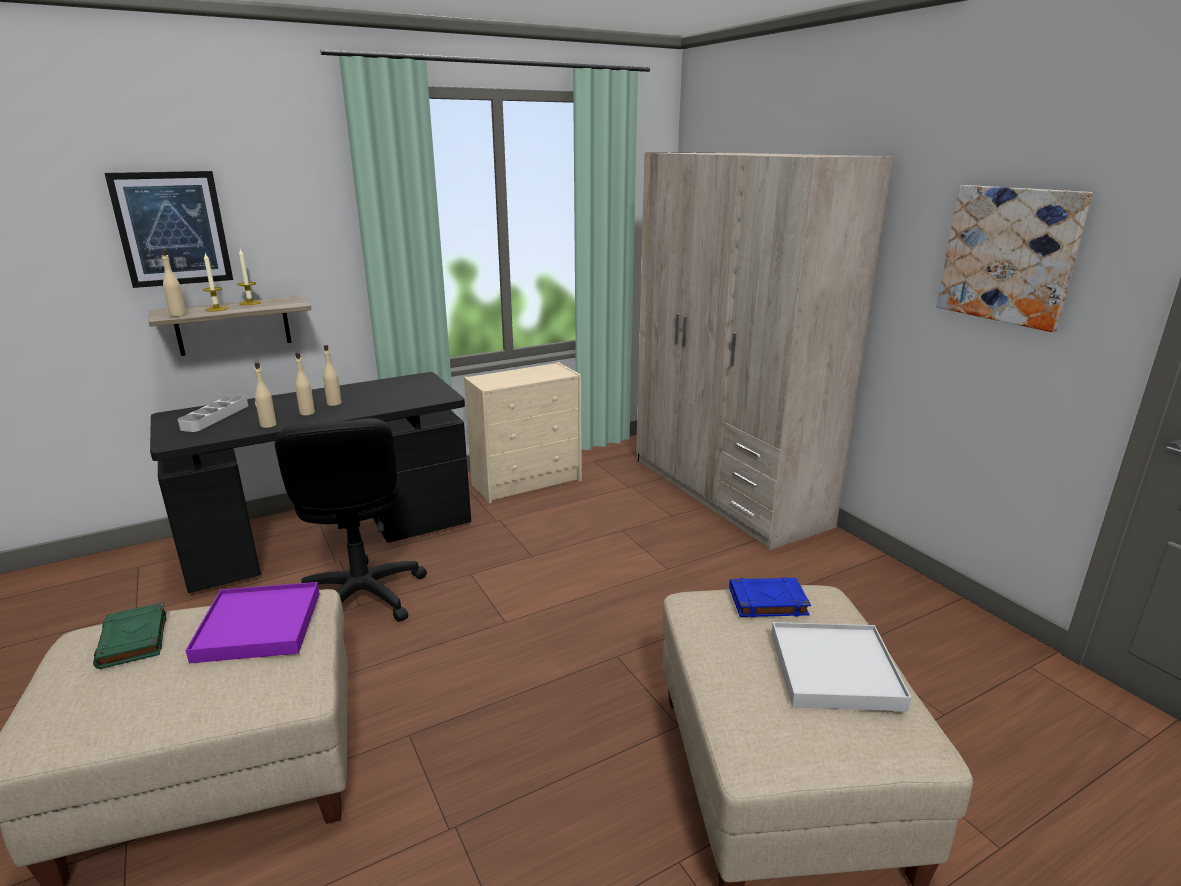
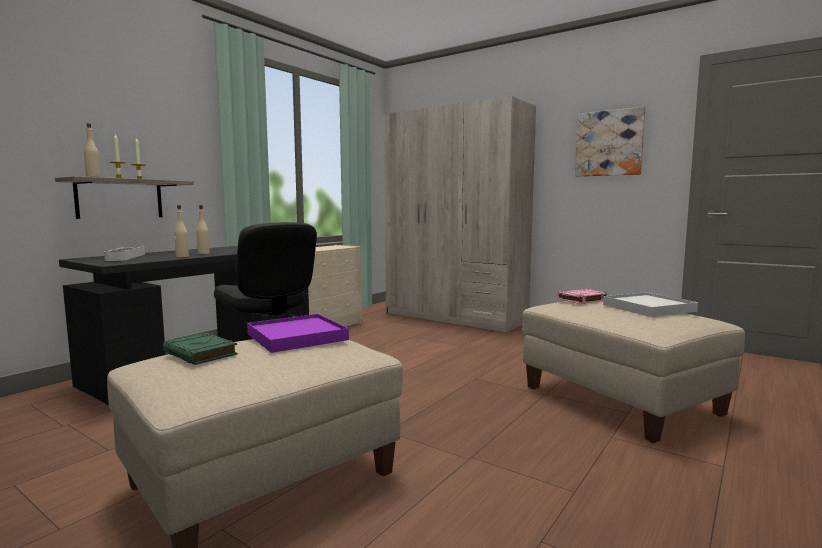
camera: 25 degrees left, 15 degrees down
picture [105,171,233,288] -> none
beige bottle [323,345,342,406] -> none
blue book [729,577,811,617] -> pink book [557,289,609,304]

